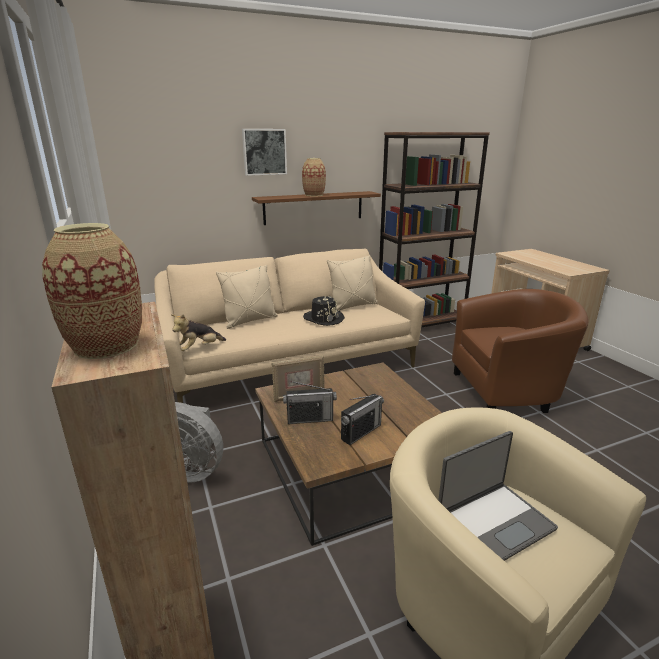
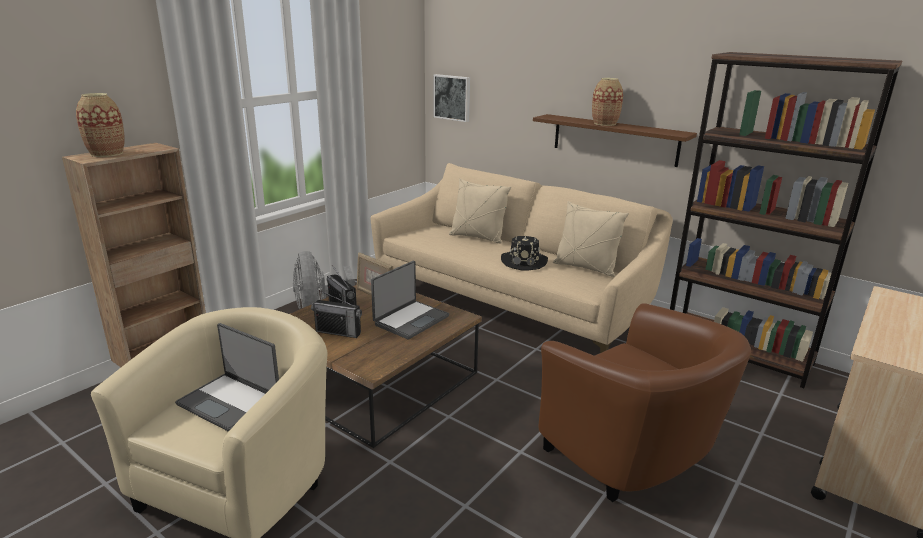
camera: 60 degrees right, 0 degrees up
plush toy [172,314,226,351] -> none
picture [242,129,287,176] -> picture moved to [434,74,470,122]
none -> laptop [371,261,449,339]

